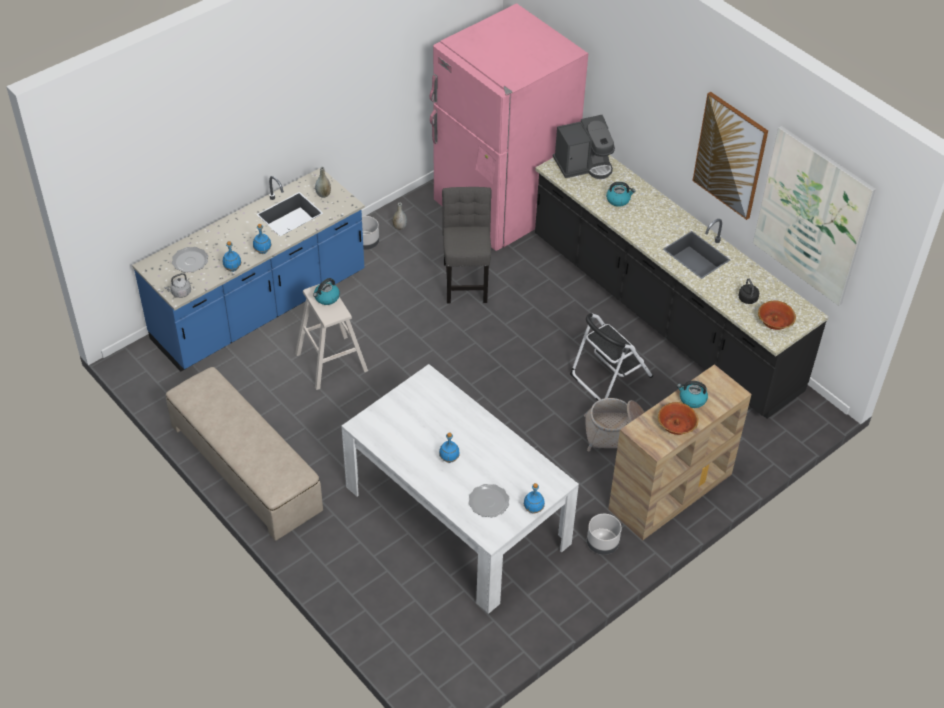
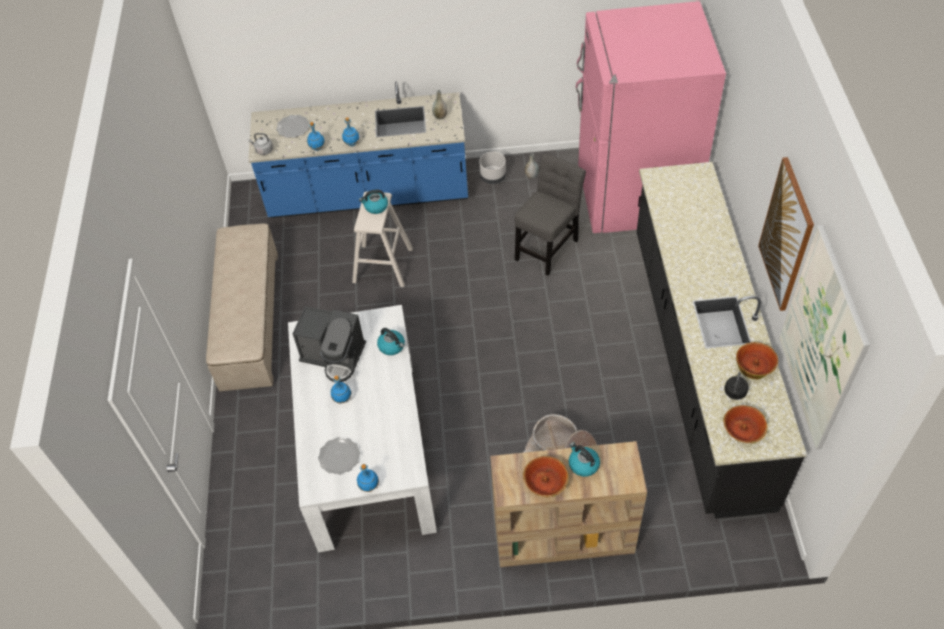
camera: 40 degrees right, 5 degrees up
coffee machine [553,115,615,179] -> coffee machine moved to [292,306,366,382]
step ladder [570,313,653,400] -> none
grey planter [587,514,622,555] -> none
kettle [606,182,635,207] -> kettle moved to [377,328,405,355]
none -> bowl [736,342,778,380]

